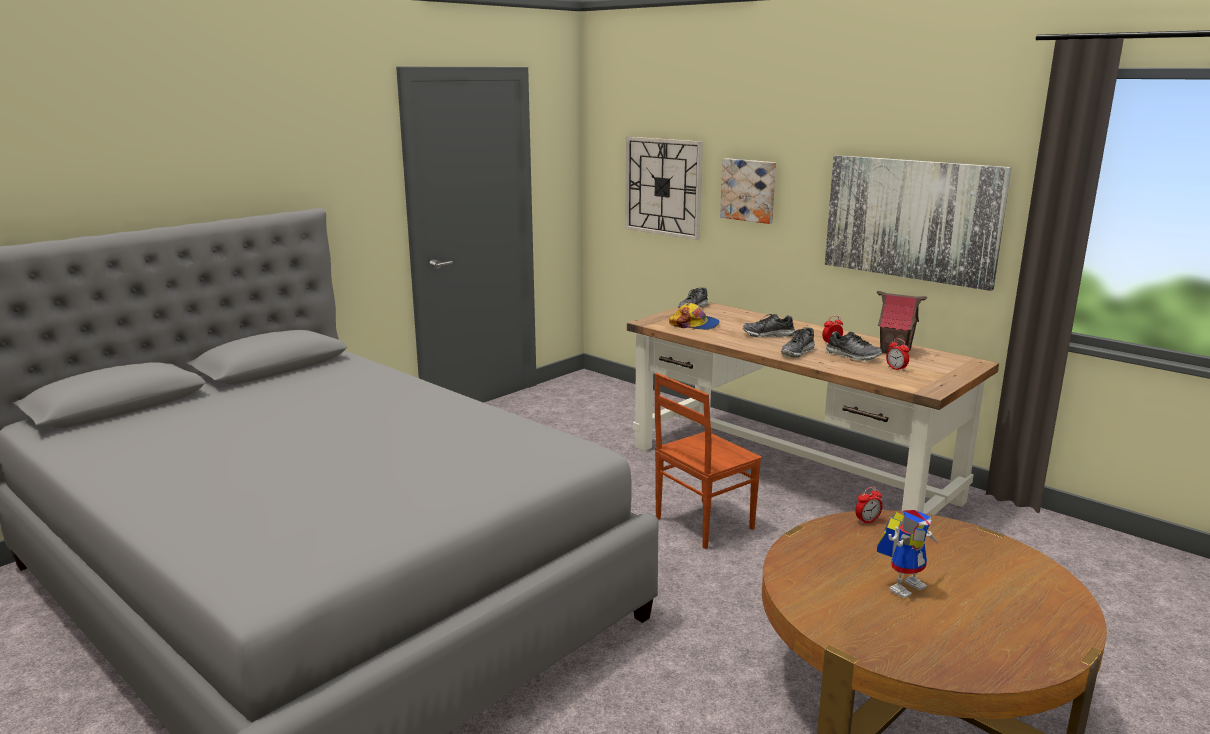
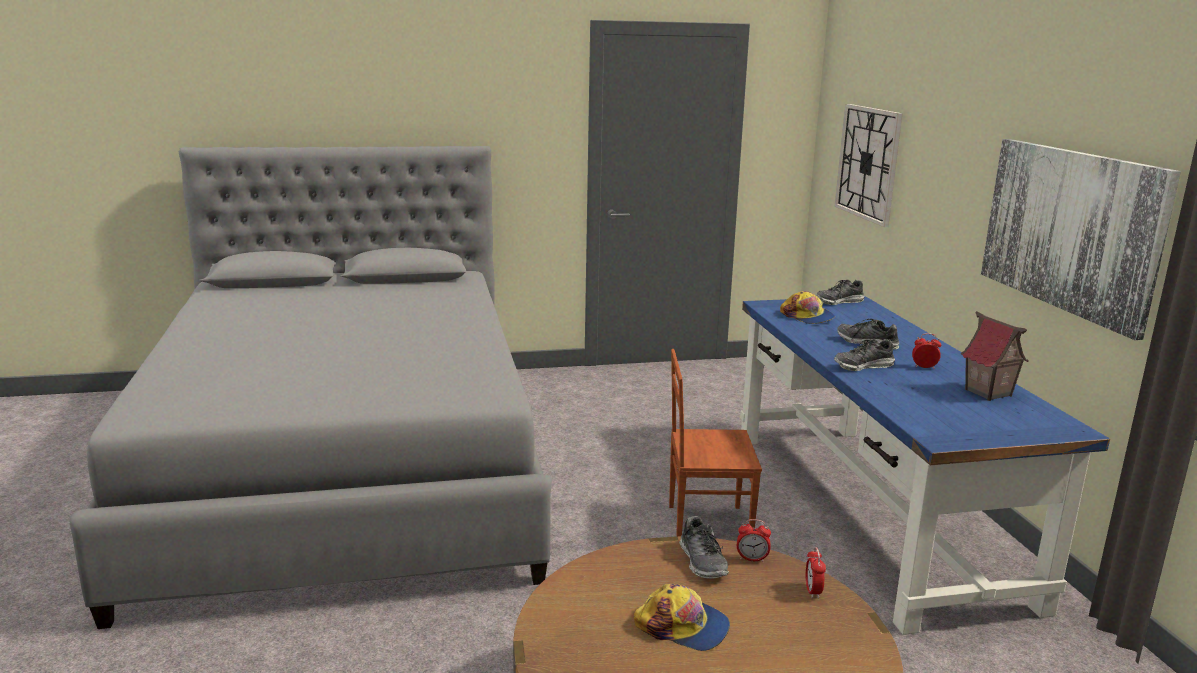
camera: 35 degrees right, 0 degrees up
brown desk [627,302,999,515] -> blue desk [740,296,1110,635]
picture [720,158,776,224] -> none
shoe [826,331,882,361] -> shoe moved to [679,516,729,579]
toy robot [877,510,938,599] -> cap [634,584,730,651]
alarm clock [886,338,909,371] -> alarm clock moved to [805,547,826,598]

